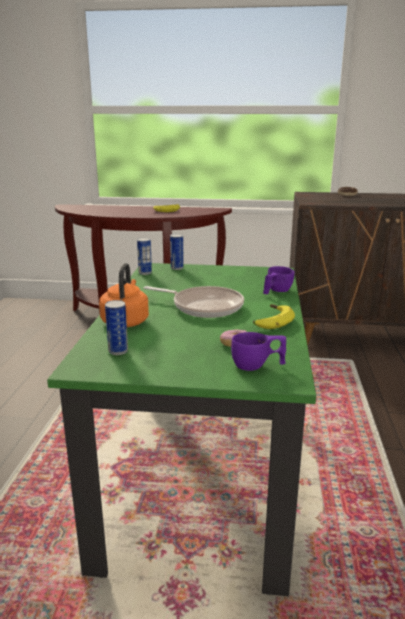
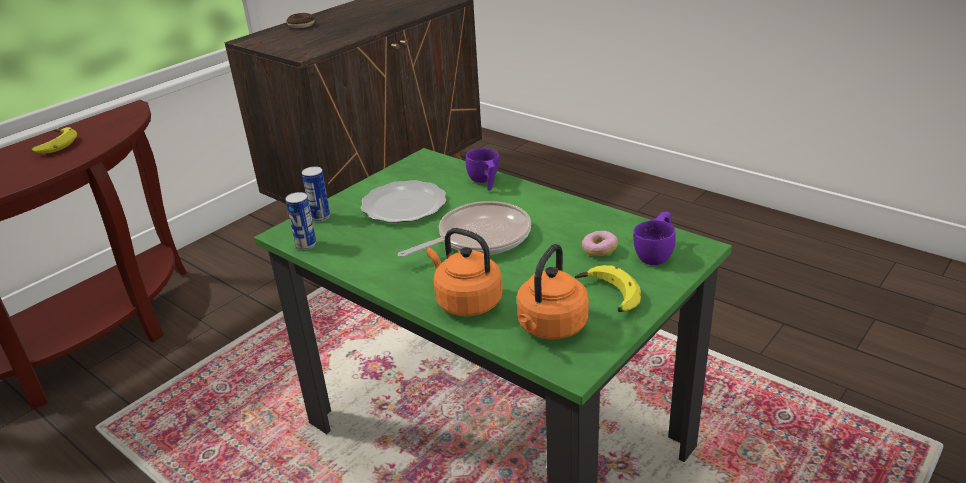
camera: 55 degrees left, 10 degrees up
can [105,300,128,355] -> orange kettle [517,244,589,339]
banana [253,304,295,329] -> banana moved to [575,265,641,312]
none -> plate [361,180,447,223]

